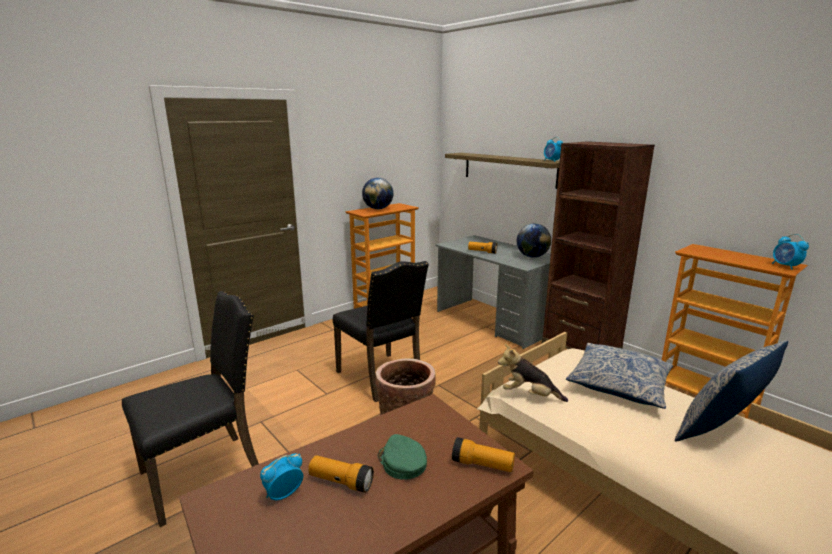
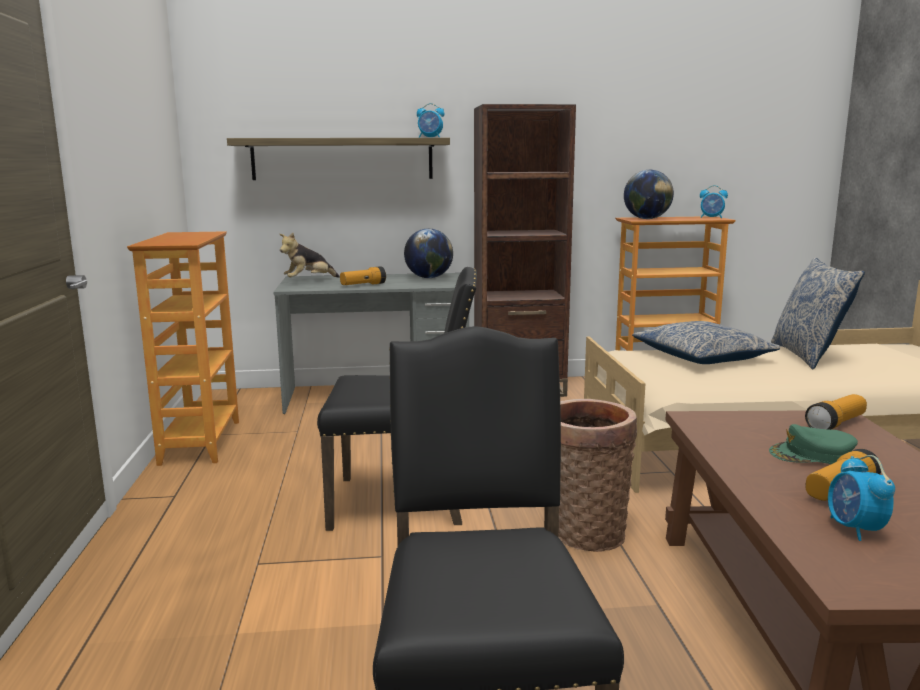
camera: 55 degrees left, 5 degrees down
globe [362,178,393,209] -> globe moved to [624,170,674,219]
plush toy [498,344,568,402] -> plush toy moved to [280,233,340,278]

